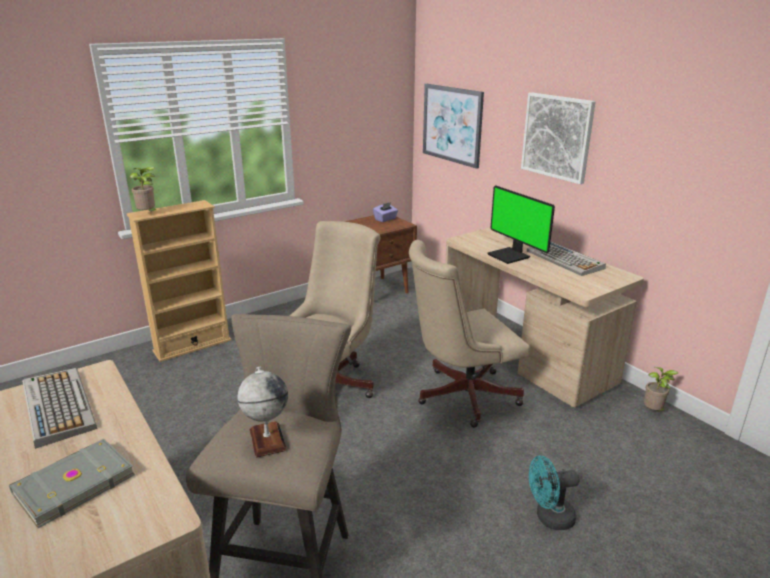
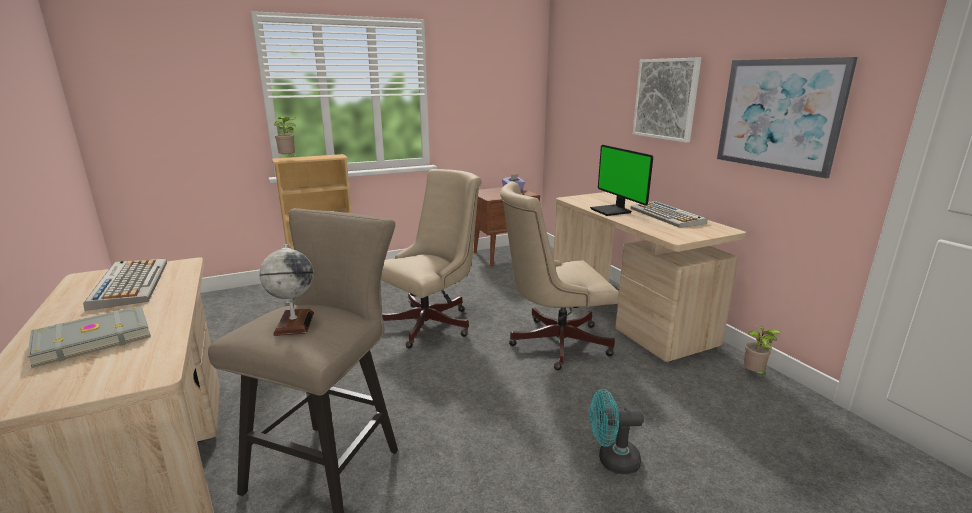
camera: 10 degrees right, 5 degrees down
picture [423,84,484,169] -> picture moved to [717,57,858,178]

